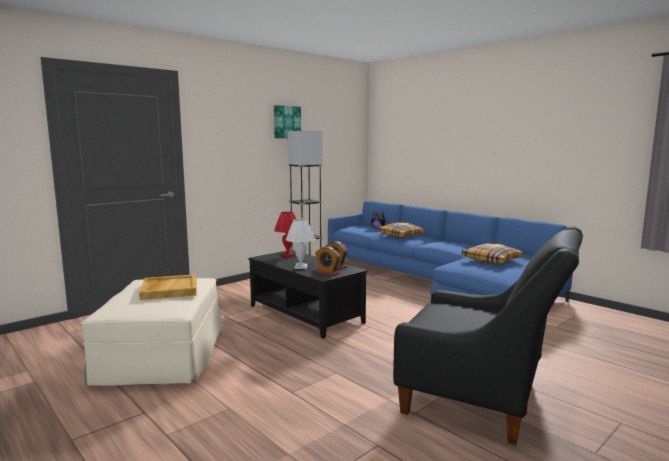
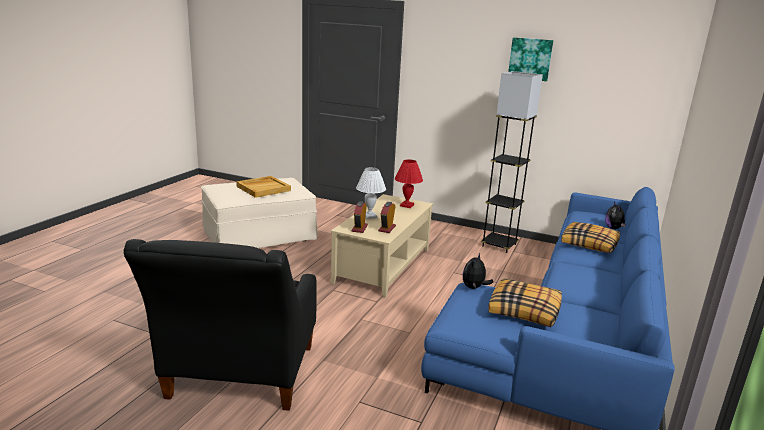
camera: 65 degrees right, 10 degrees up
black coffee table [249,250,367,339] -> beige coffee table [331,194,433,298]
none -> plush toy [462,253,493,289]

